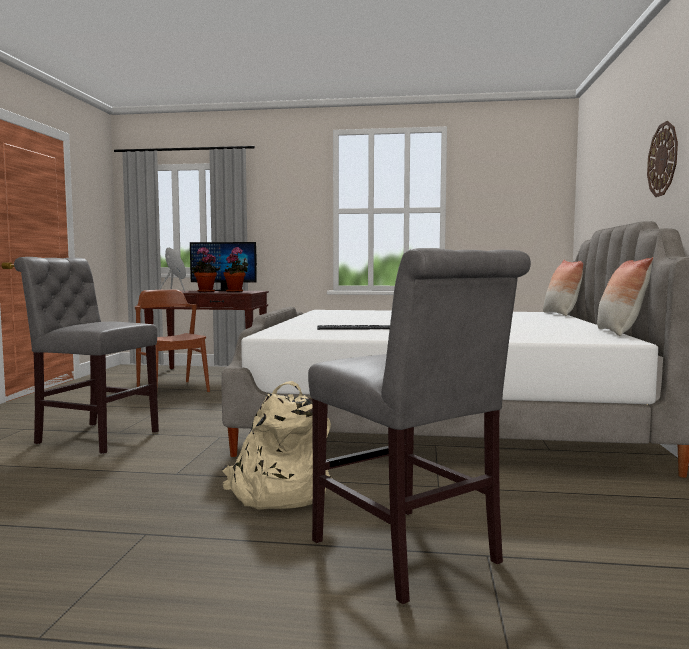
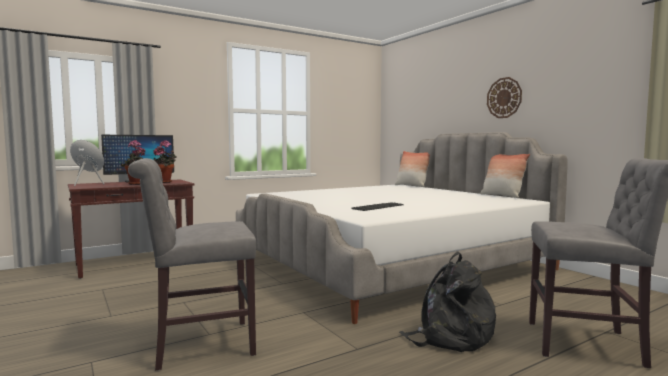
camera: 40 degrees left, 0 degrees up
brown chair [135,290,210,392] -> none
beige backpack [222,381,332,510] -> black backpack [399,252,496,352]

